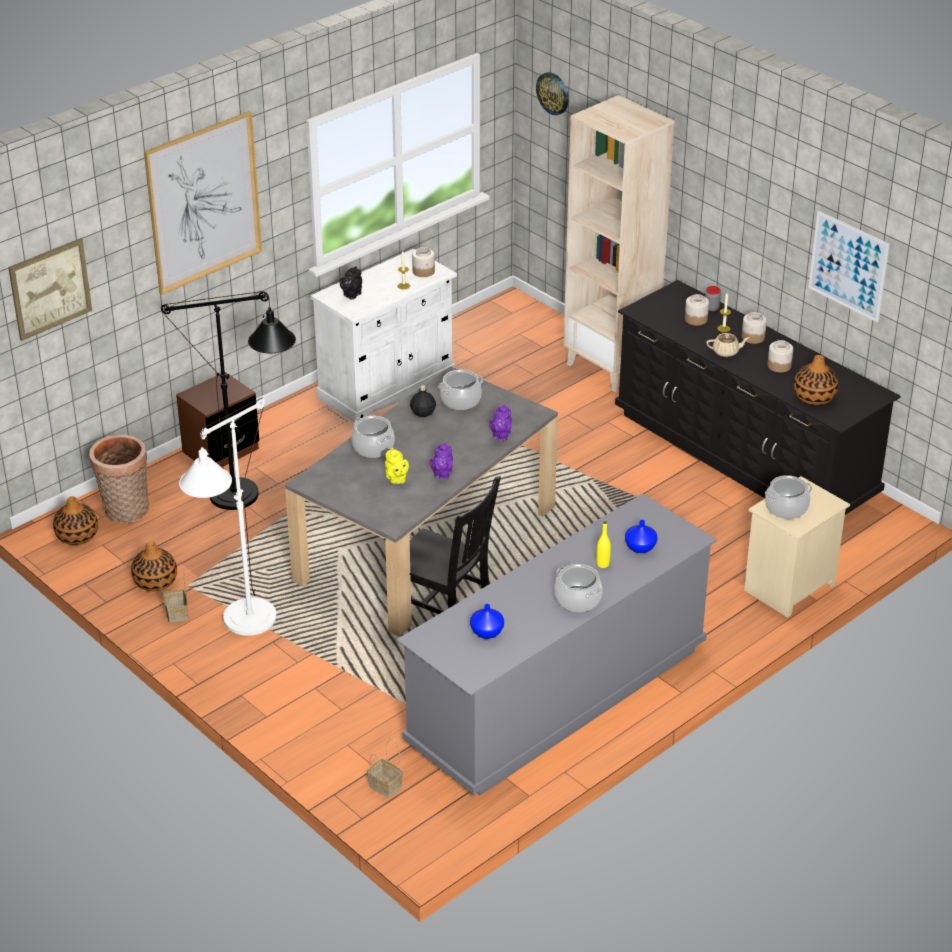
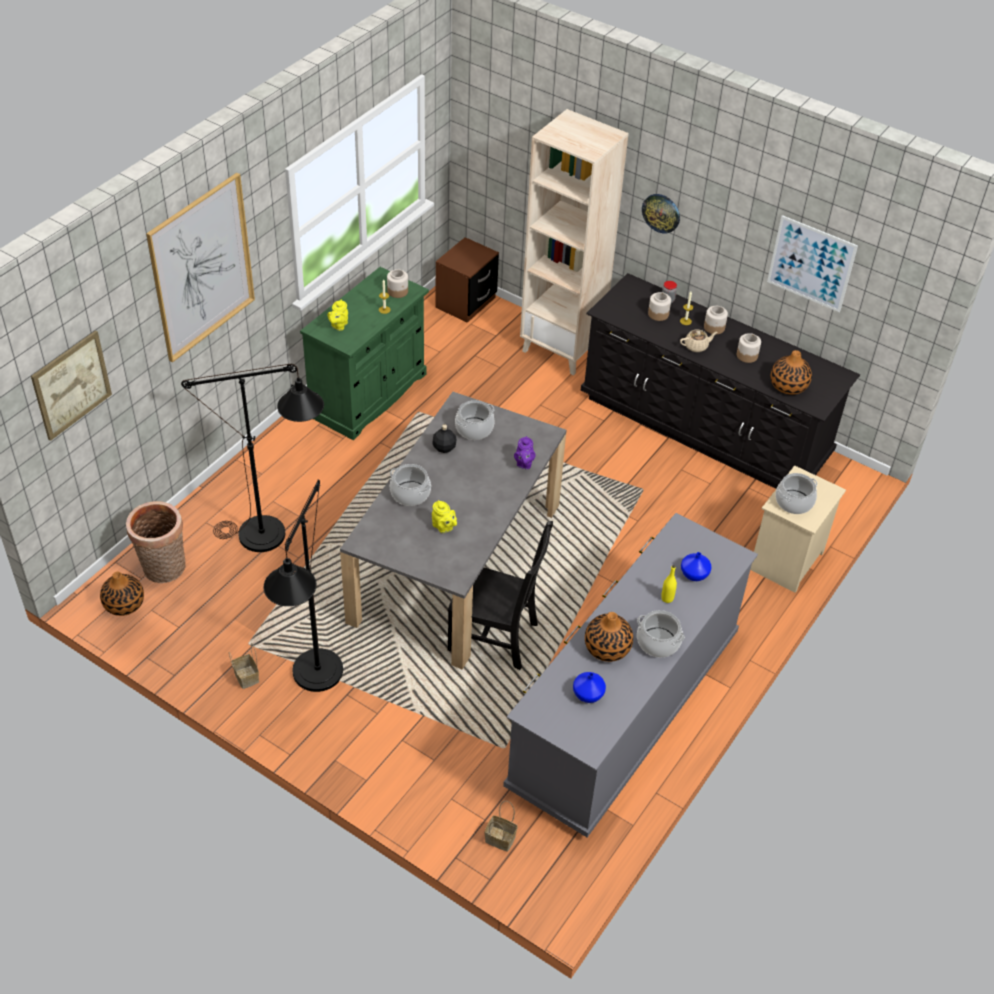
camera: 15 degrees left, 10 degrees up
vase [131,541,177,591] -> vase moved to [585,612,633,662]
brown nightstand [176,372,259,467] -> brown nightstand moved to [436,237,499,323]
white floor lamp [179,397,277,636] -> black floor lamp [264,479,343,692]
white cabinet [310,249,457,422] -> green cabinet [300,267,429,440]
black teapot [339,266,362,299] -> yellow teapot [328,299,348,331]
purple teapot [430,442,453,480] -> none
wall clock [536,72,569,115] -> wall clock moved to [642,194,680,233]

